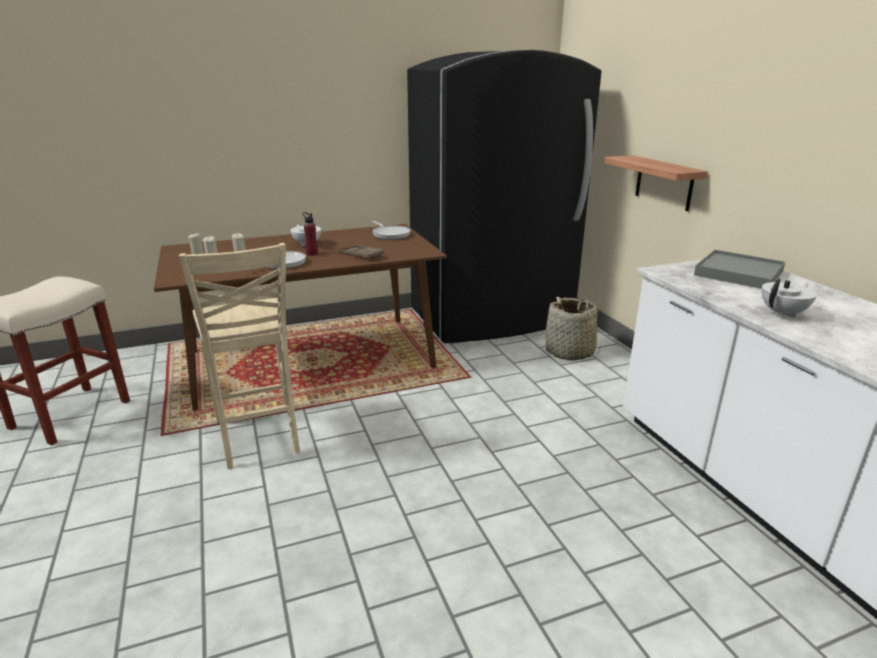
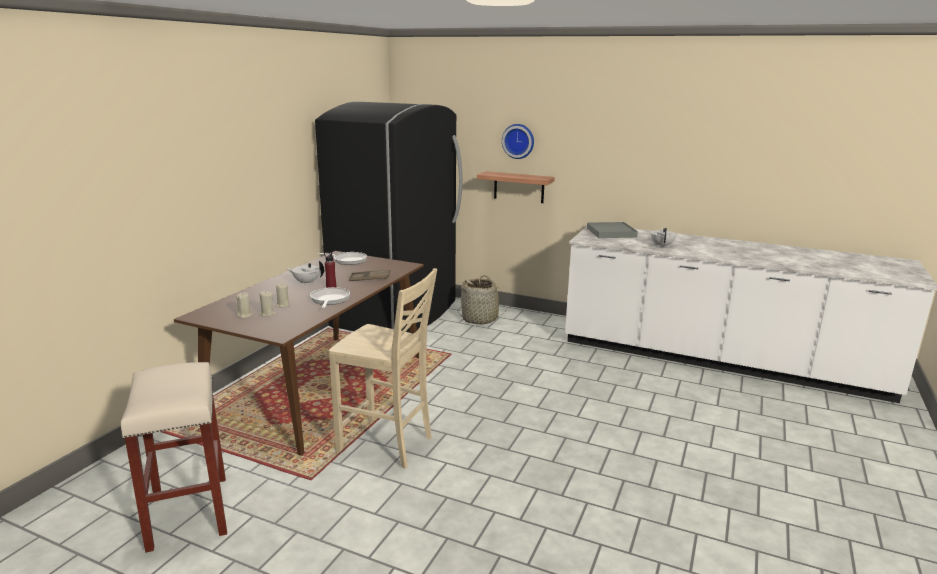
camera: 45 degrees left, 5 degrees down
none -> wall clock [502,124,534,159]

